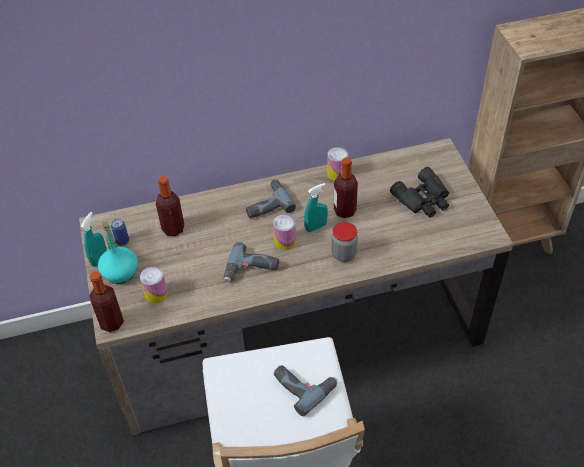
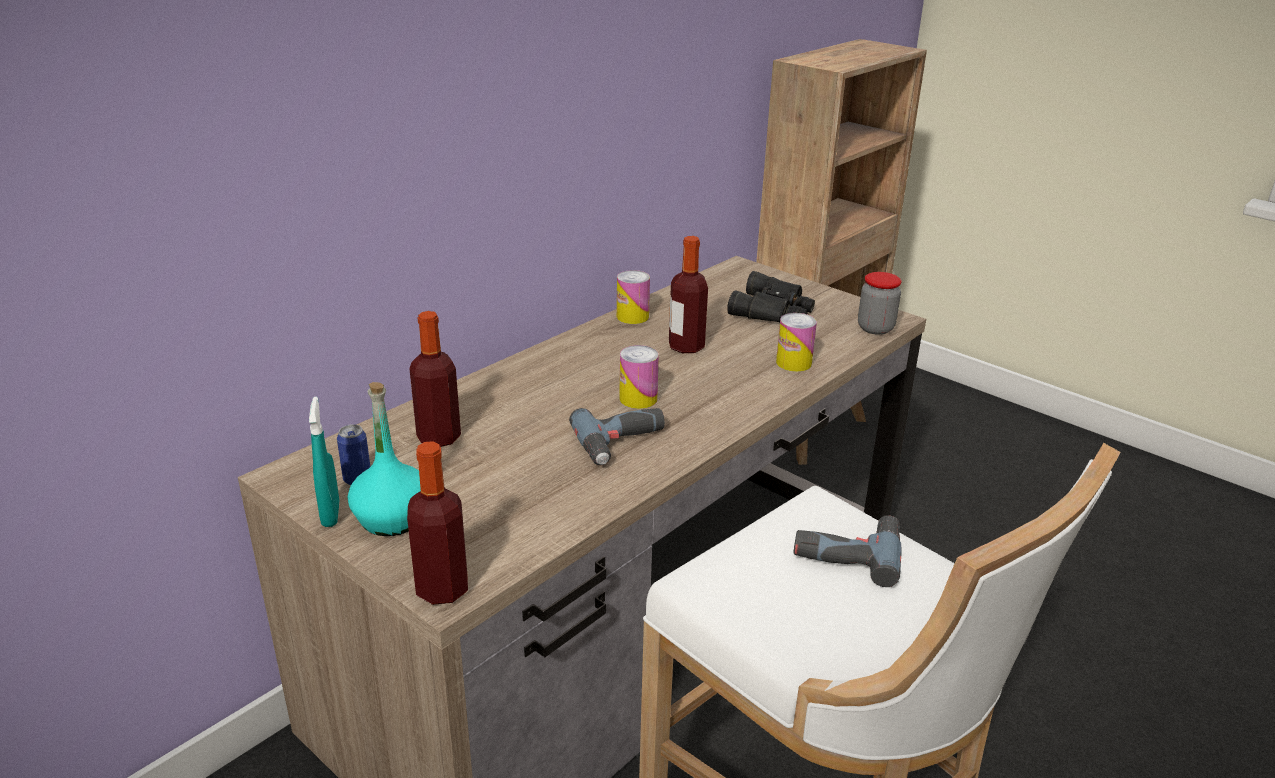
camera: 35 degrees left, 20 degrees down
can [140,266,168,303] -> can moved to [776,313,817,372]
power drill [246,179,296,218] -> none
turquoise spray bottle [304,183,328,232] -> none
jar [332,222,358,262] -> jar moved to [858,272,902,335]

